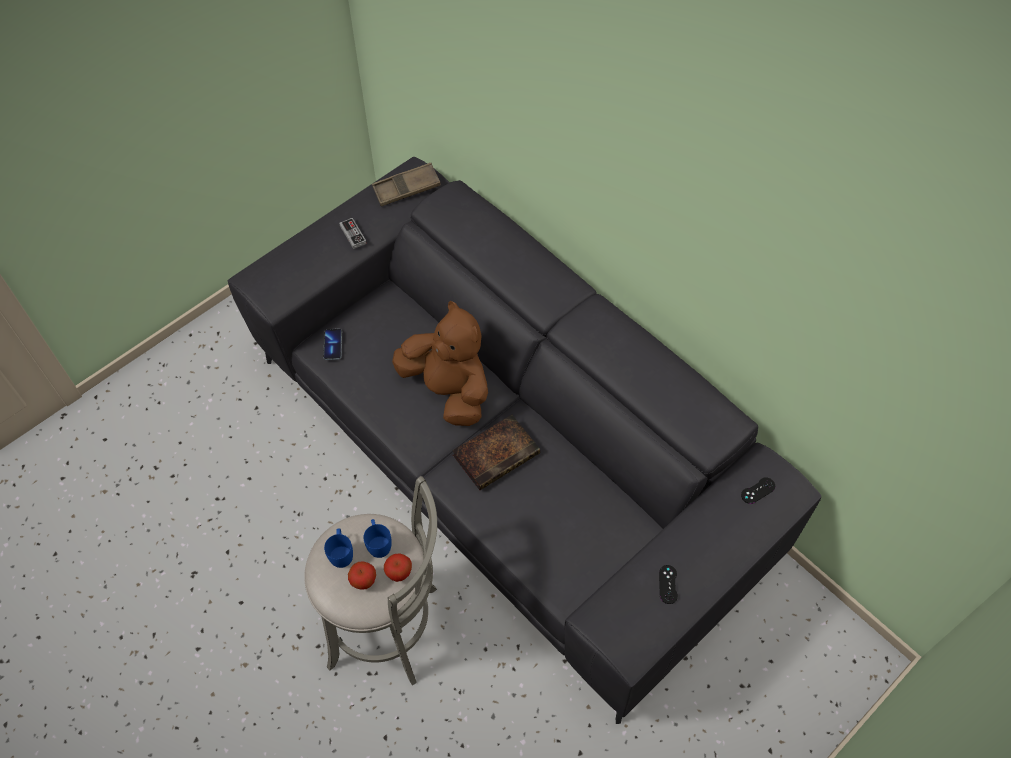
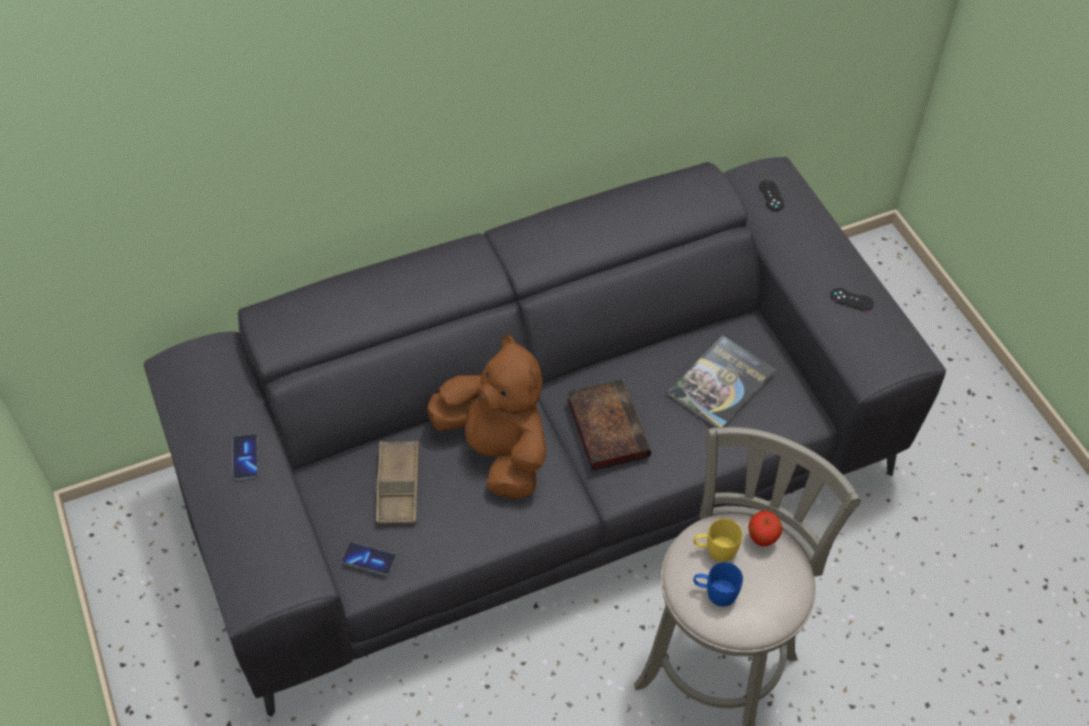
camera: 70 degrees left, 5 degrees down
game controller [339,218,367,249] -> phone [232,434,258,480]
apple [348,561,376,590] -> none
blue mug [364,519,392,558] -> yellow mug [694,518,742,562]
brown tray [372,163,441,206] -> brown tray moved to [376,441,419,525]
brown plush toy [392,301,488,426] -> brown plush toy turned 75 degrees clockwise [427,334,546,499]
none -> book [667,336,776,428]

